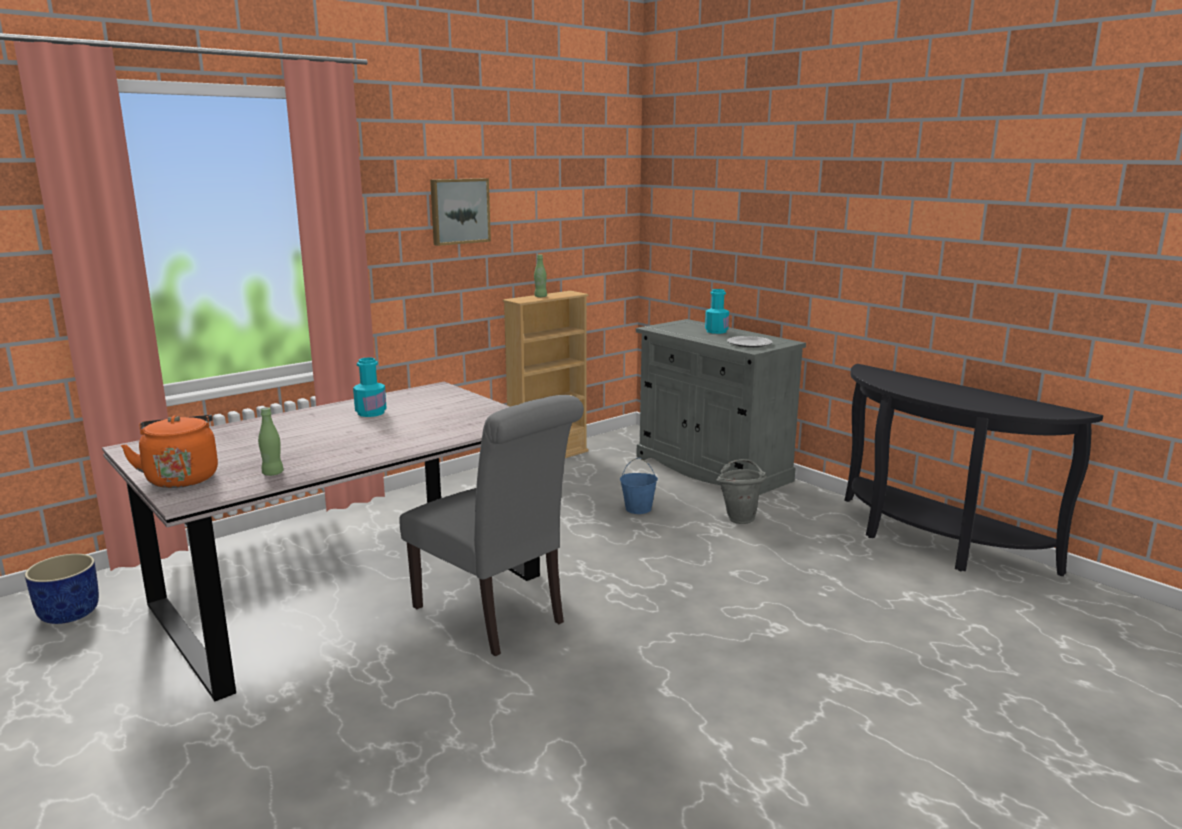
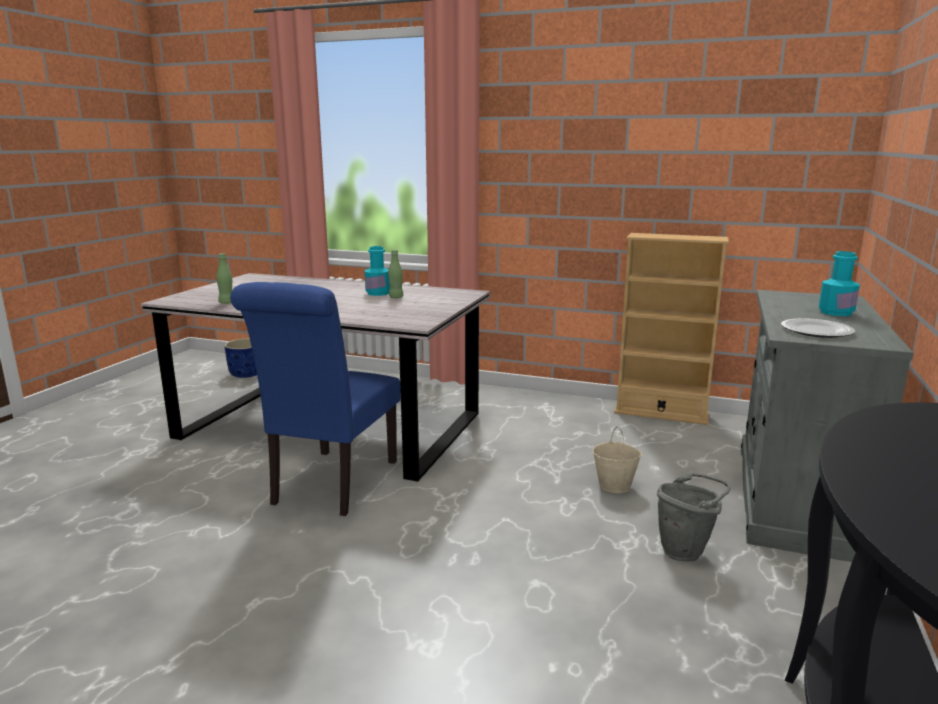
camera: 60 degrees right, 0 degrees up
orange kettle [121,415,218,488] -> none
grey chair [399,395,584,657] -> blue chair [230,282,400,516]
picture [430,178,491,246] -> none
green bottle [534,255,547,297] -> green bottle moved to [388,250,403,298]
blue bucket [620,458,658,514] -> beige bucket [593,426,642,493]

